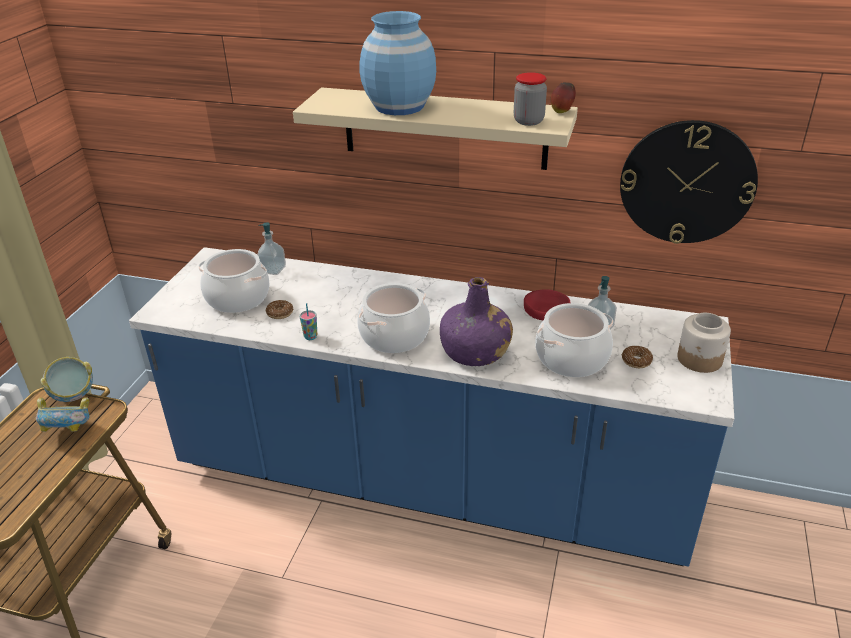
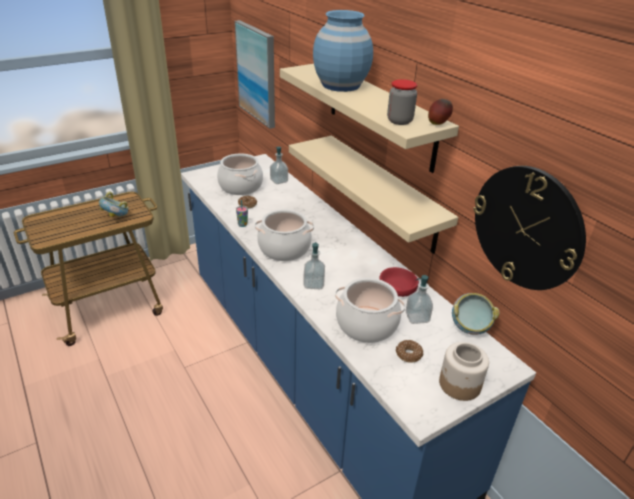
camera: 40 degrees right, 0 degrees up
bowl [41,357,93,402] -> bowl moved to [452,293,499,335]
purple bottle [440,277,513,366] -> soap dispenser [303,242,325,289]
none -> picture [235,20,275,129]
none -> beige shelf [289,136,458,254]

